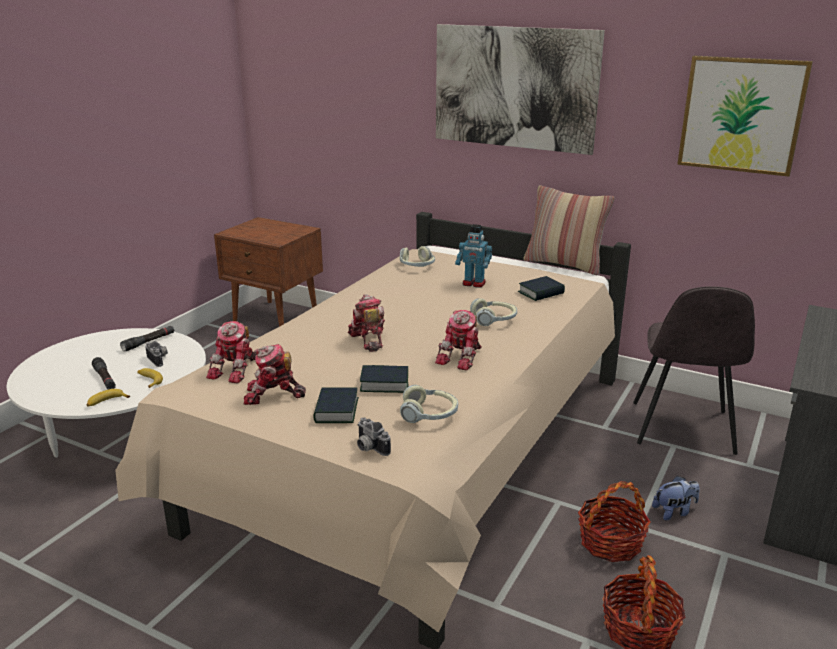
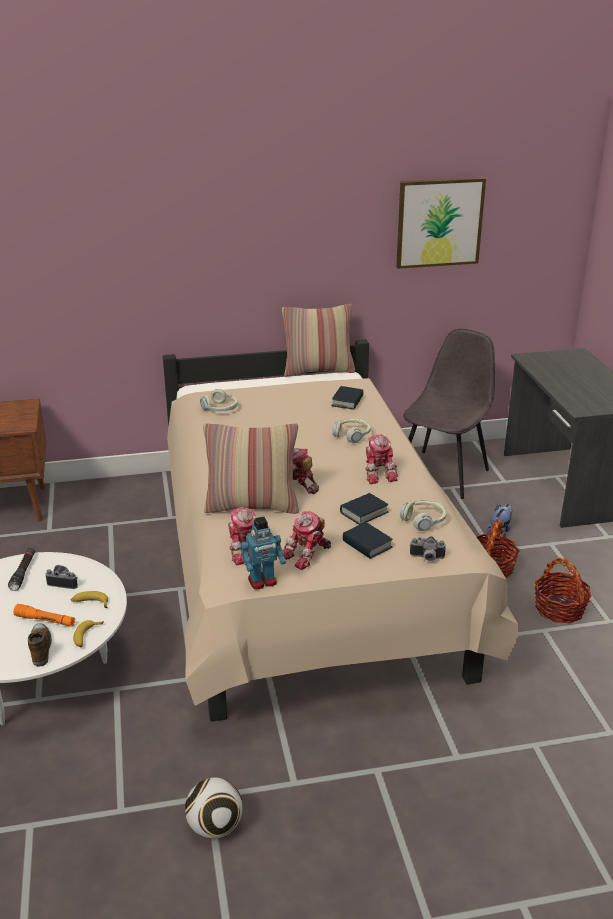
camera: 40 degrees left, 5 degrees up
black flashlight [92,357,116,389] -> orange flashlight [13,604,75,627]
picture [436,24,605,155] -> none
toy robot [455,224,492,288] -> toy robot moved to [241,517,286,589]
grey chair [633,286,755,455] -> grey chair turned 120 degrees counterclockwise [403,329,495,499]
none -> shoe [28,624,52,667]
none -> football [185,777,243,839]
none -> pillow [203,423,299,514]

